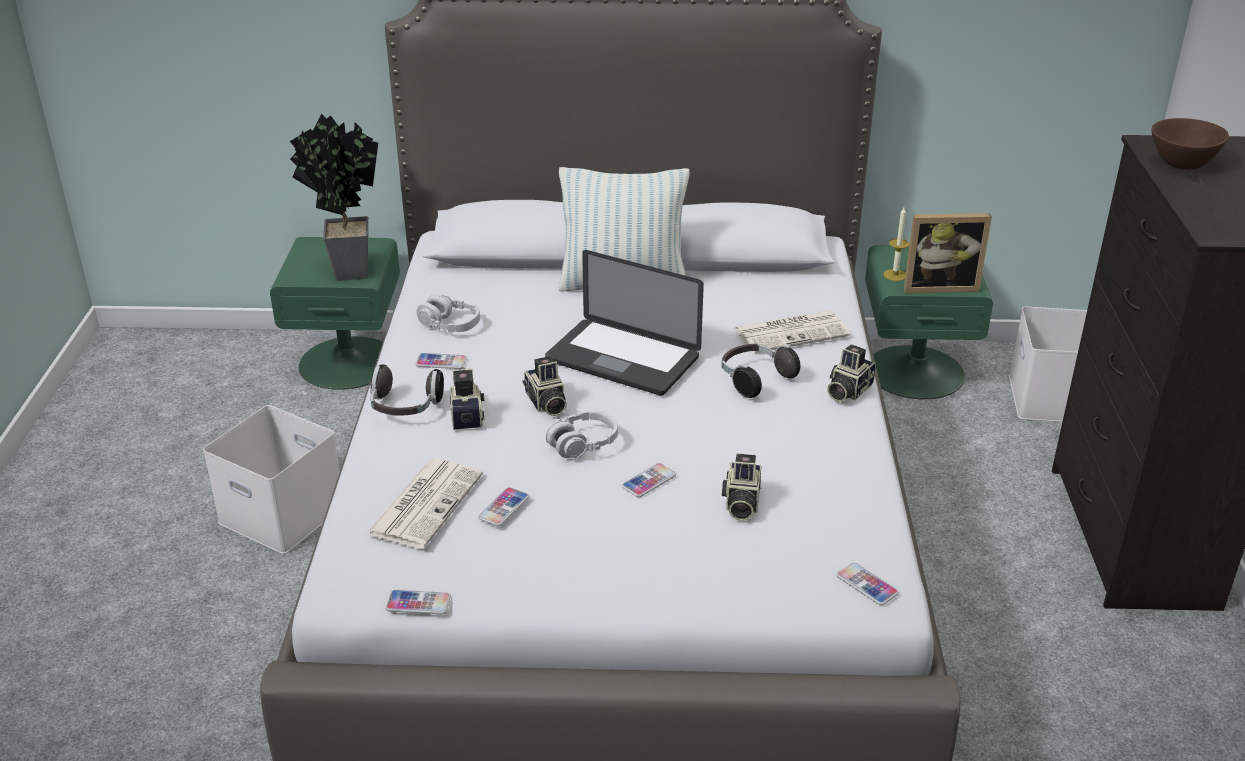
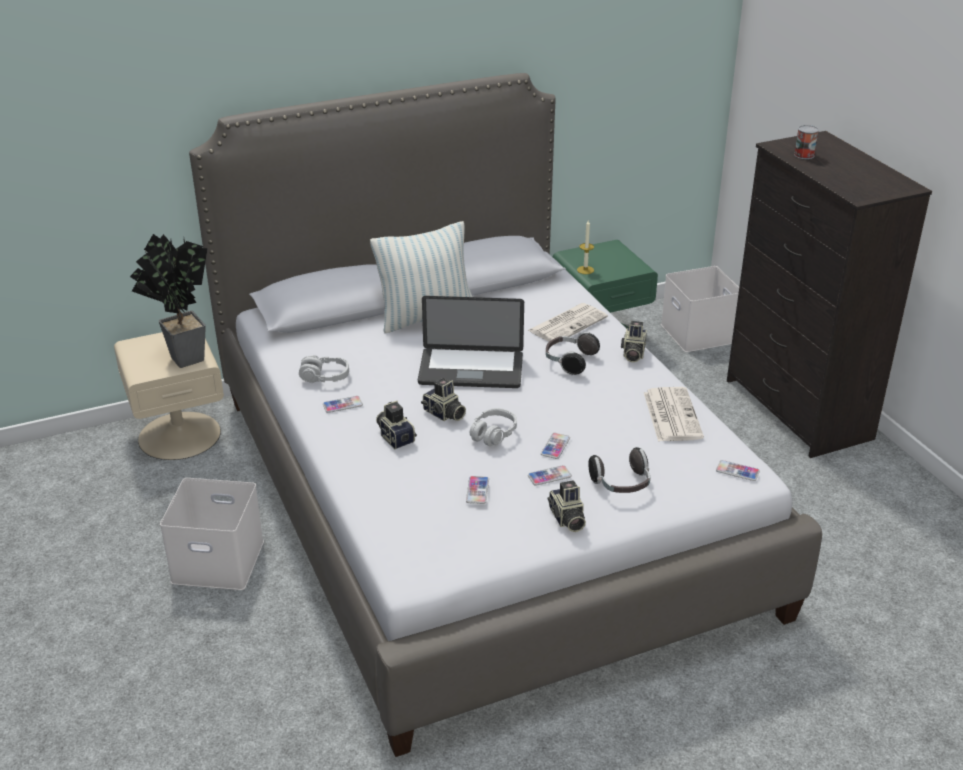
camera: 25 degrees left, 0 degrees up
green nightstand [270,237,400,390] -> beige nightstand [114,332,224,460]
newspaper [365,459,483,549] -> newspaper moved to [644,387,704,442]
headphones [370,364,444,416] -> headphones moved to [588,447,650,493]
phone [385,590,451,614] -> phone moved to [528,465,572,486]
camera [722,454,762,521] -> camera moved to [547,480,586,532]
picture frame [904,213,992,293] -> none
brown bowl [1151,118,1229,170] -> can [794,125,819,159]

